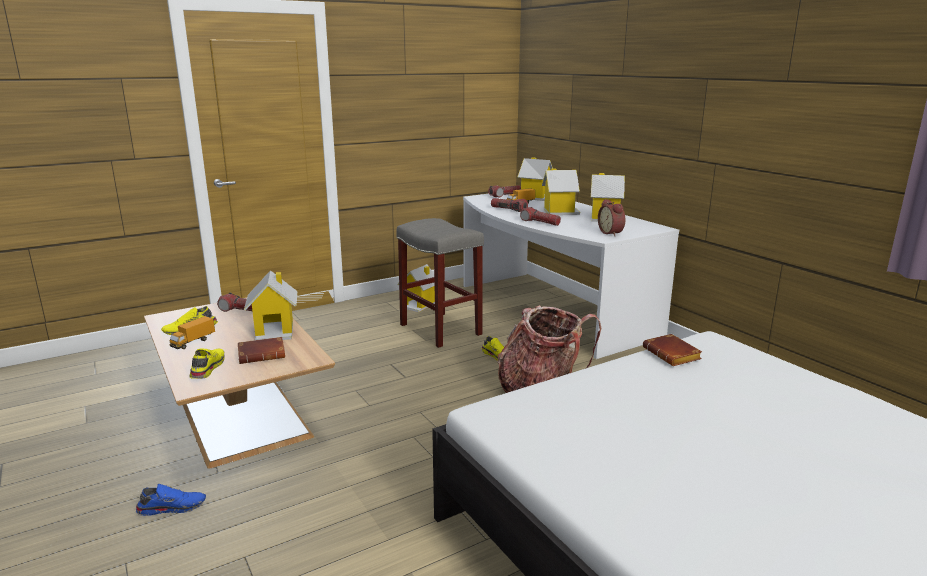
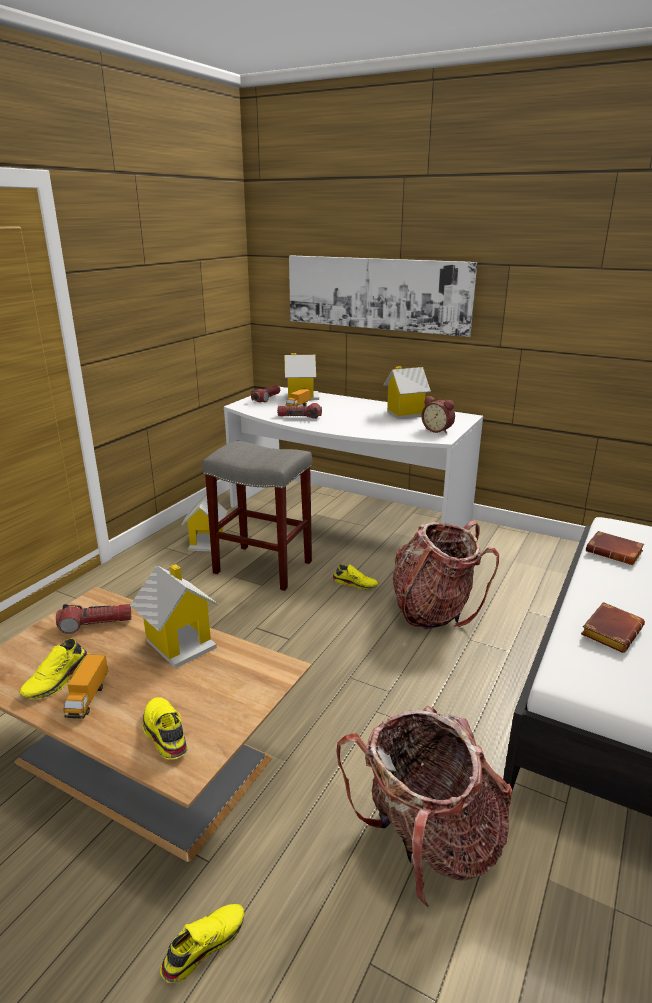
camera: 30 degrees left, 5 degrees up
blue shoe [136,484,206,516] -> yellow shoe [160,904,244,984]
brown book [238,337,285,364] -> brown book moved to [581,602,645,653]
flashlight [520,207,561,226] -> none
toy house [542,168,580,215] -> none
none -> picture [289,255,477,337]
none -> backpack [336,706,512,909]

